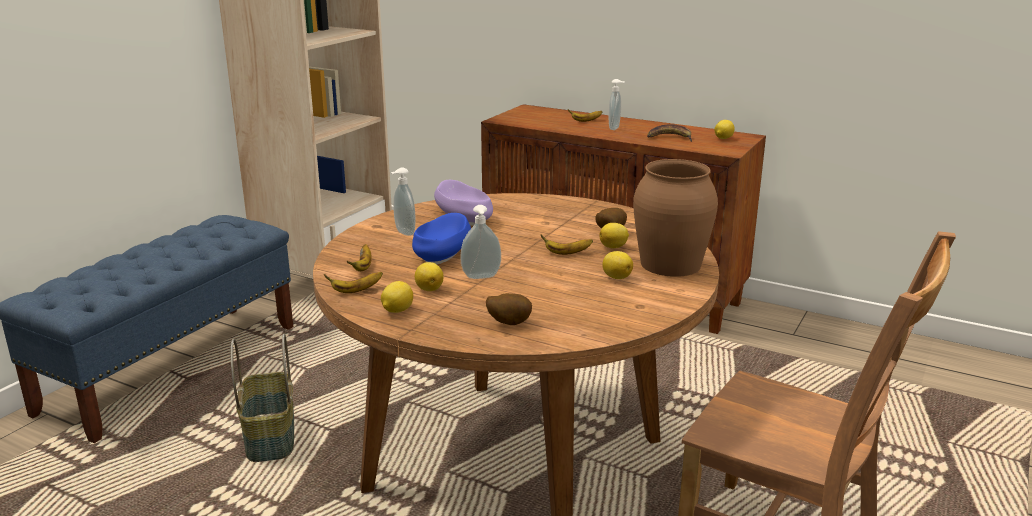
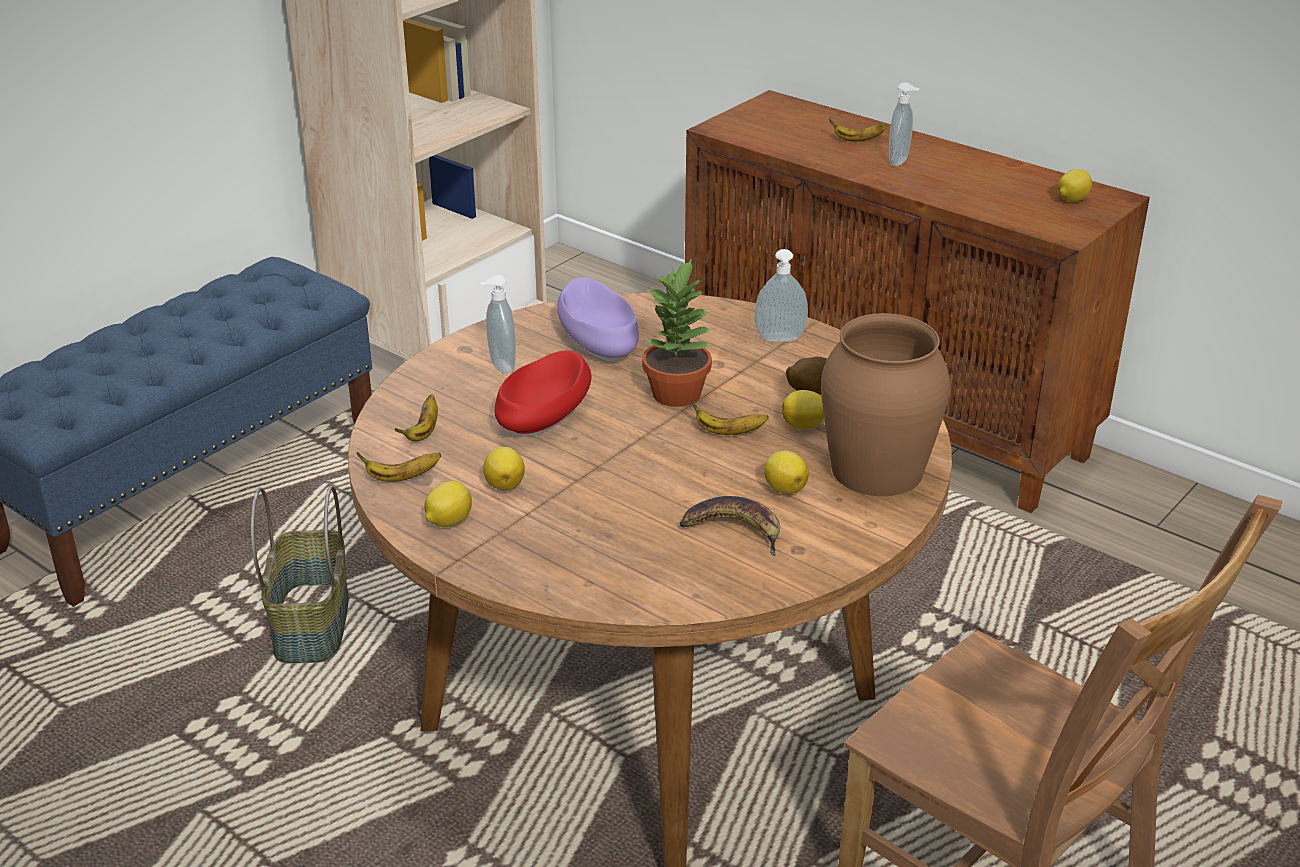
camera: 10 degrees right, 10 degrees up
blue bowl [412,213,471,264] -> red bowl [494,350,591,437]
soap dispenser [460,205,501,279] -> soap dispenser moved to [755,249,808,342]
potato [486,293,532,325] -> none
banana [647,124,693,142] -> banana moved to [679,496,780,556]
none -> potted plant [642,258,712,407]

